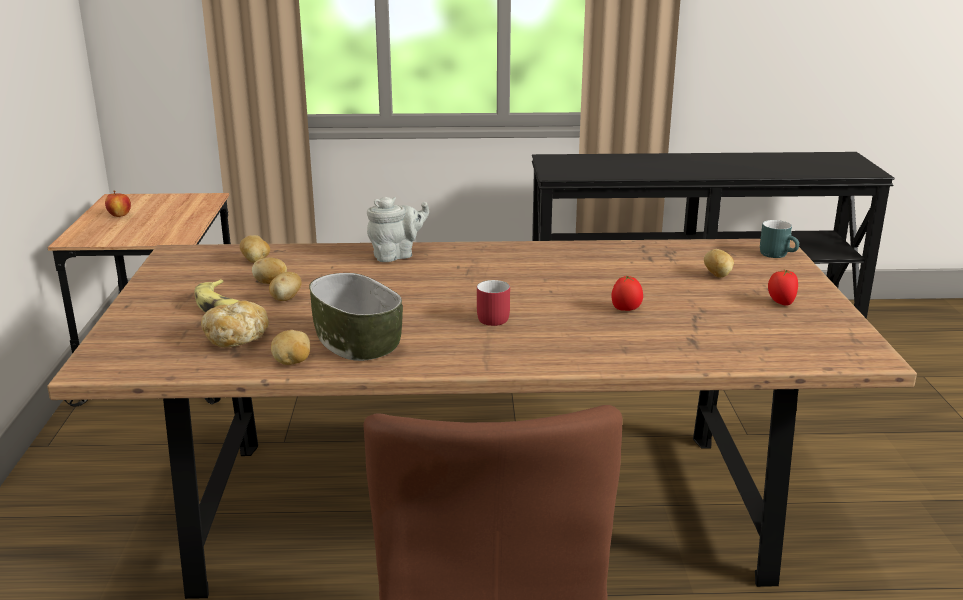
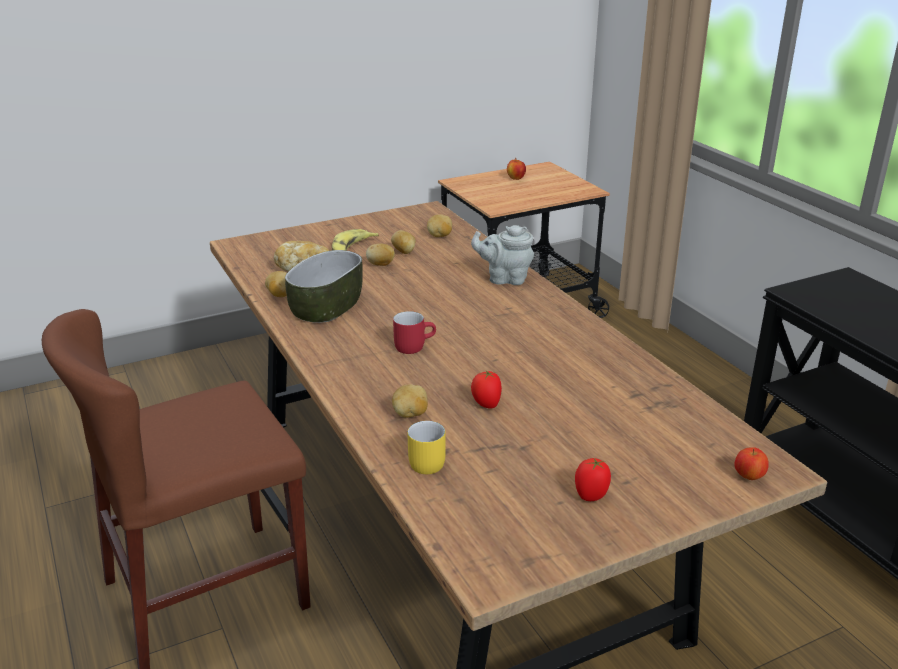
camera: 65 degrees right, 5 degrees up
grey teapot [367,197,429,262] -> grey teapot turned 150 degrees clockwise [471,225,534,285]
potato [704,249,734,278] -> potato moved to [392,384,428,418]
turquoise mug [760,220,799,258] -> apple [734,447,769,480]
none -> yellow mug [407,421,446,474]

